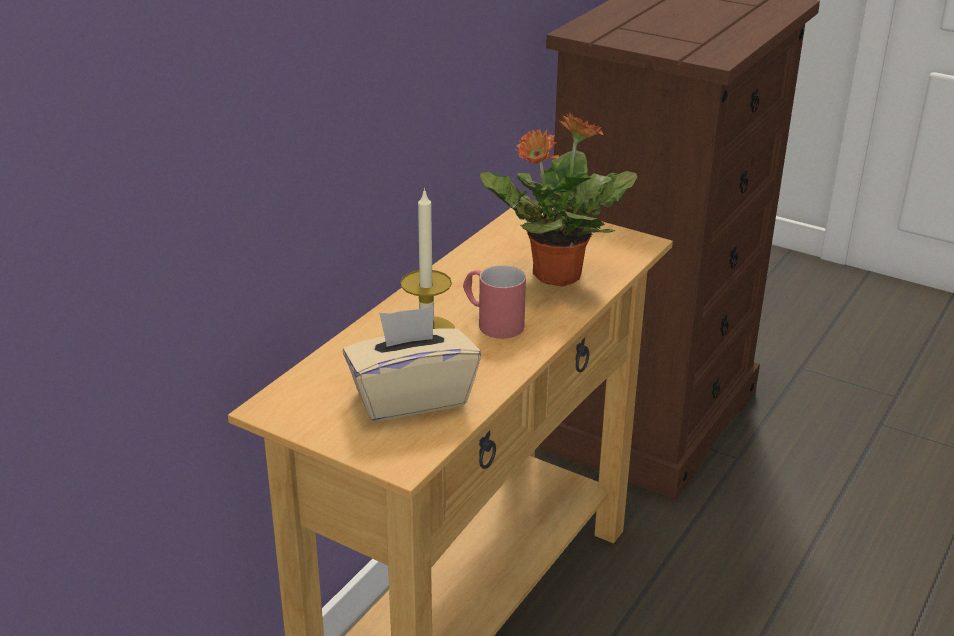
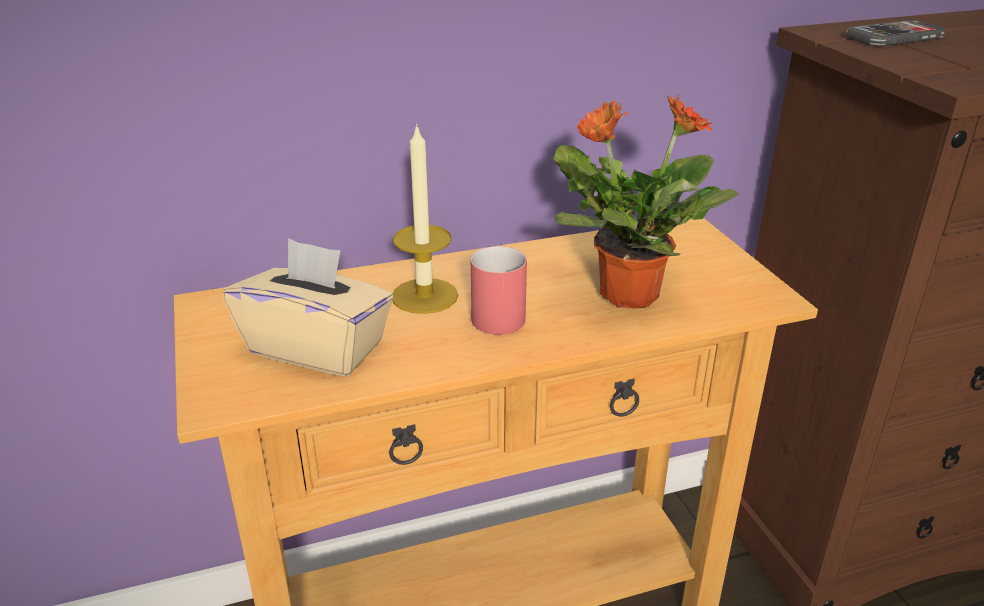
camera: 40 degrees right, 0 degrees up
none -> phone [846,20,945,46]

